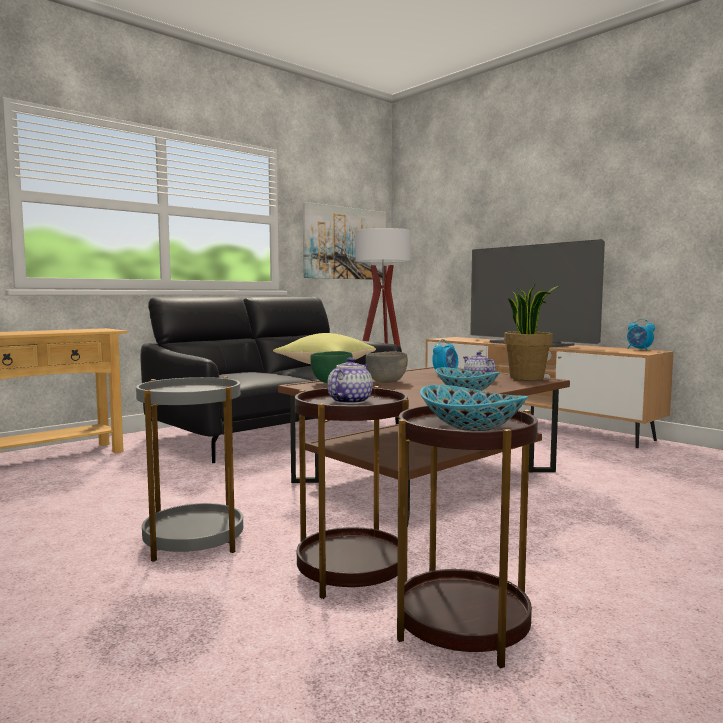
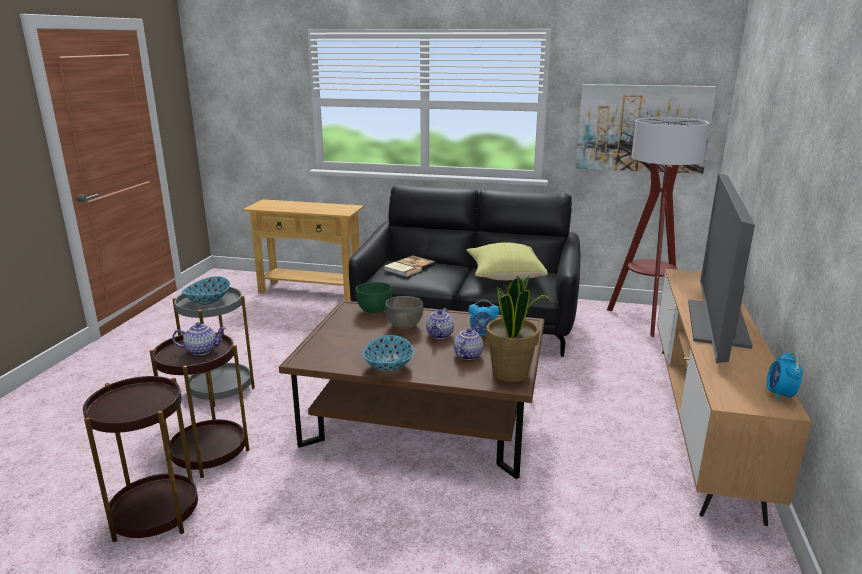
camera: 55 degrees right, 15 degrees up
bowl [420,385,528,431] -> bowl moved to [182,276,230,305]
none -> book [384,255,436,277]
none -> teapot [426,308,454,339]

